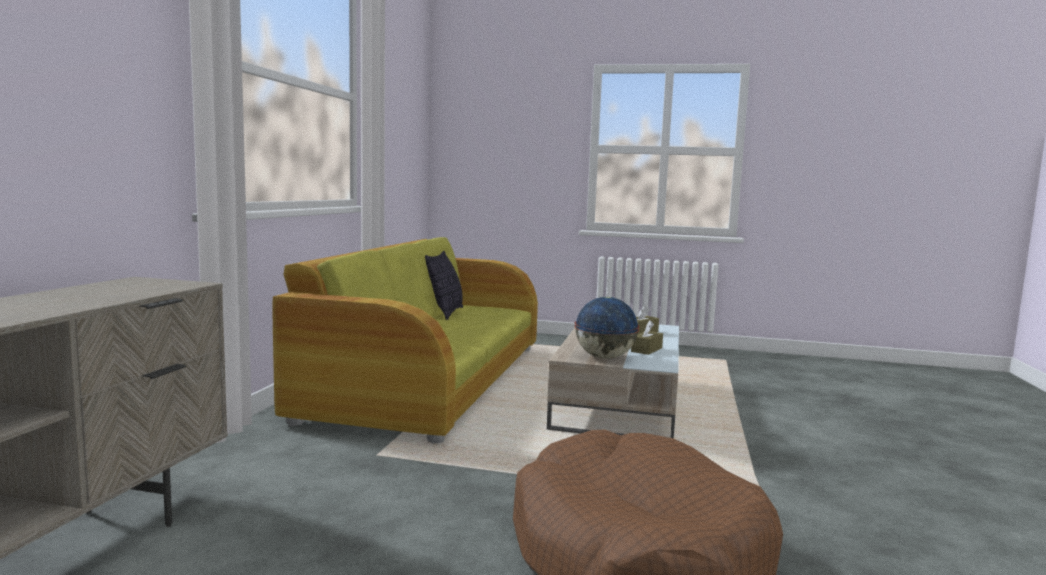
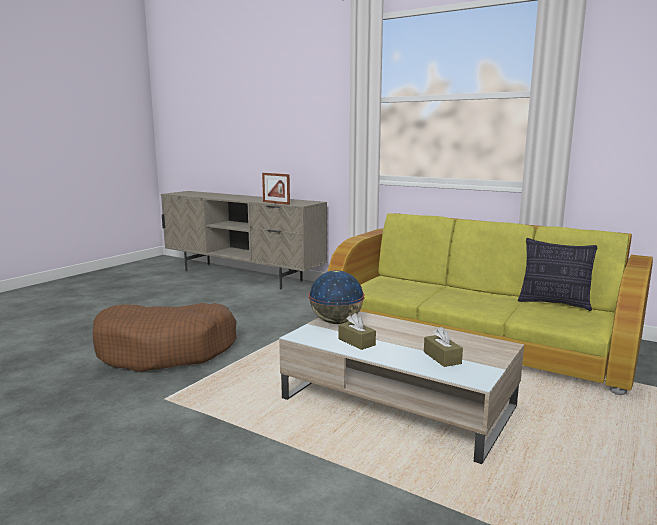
camera: 110 degrees right, 5 degrees up
none -> picture frame [262,173,290,205]

